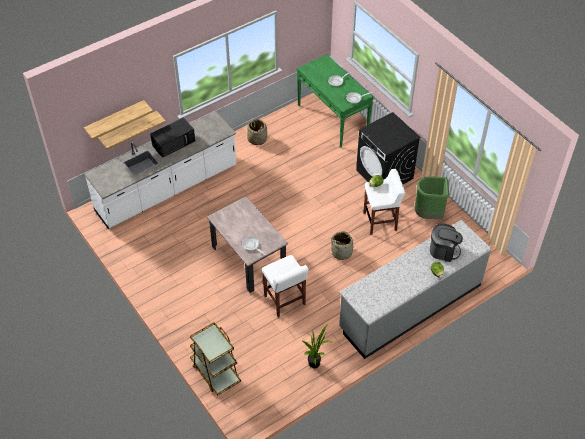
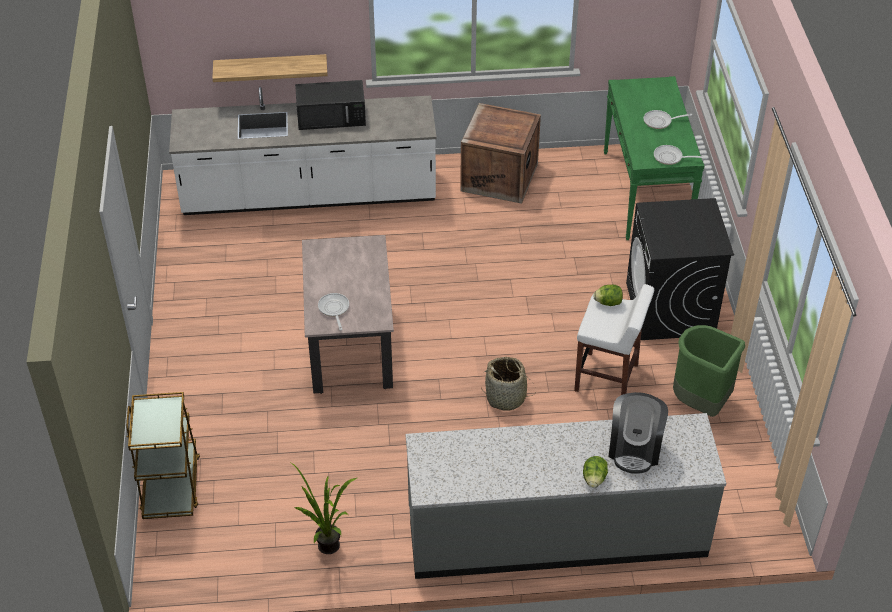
camera: 30 degrees right, 5 degrees down
shelf [84,100,153,140] -> none
basket [247,119,267,145] -> crate [460,103,541,204]
white stool [262,255,309,317] -> none
coffee machine [430,223,463,262] -> coffee machine turned 60 degrees clockwise [608,392,668,474]

